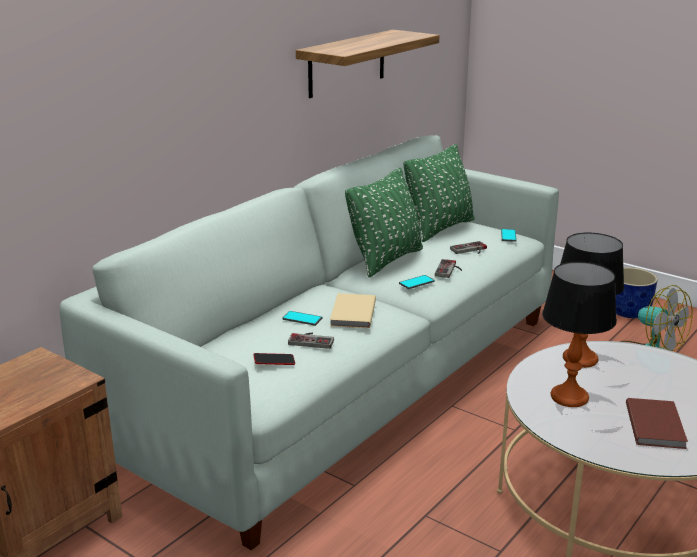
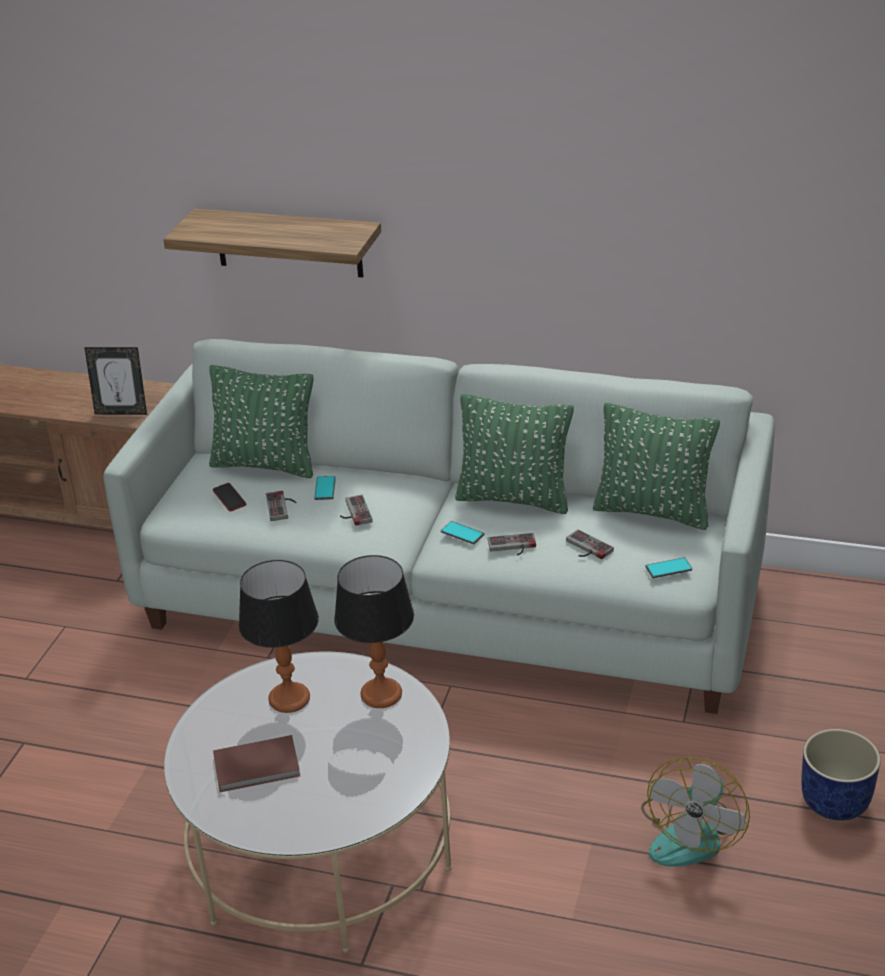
camera: 70 degrees right, 10 degrees up
shelf [296,30,440,98] -> shelf moved to [163,209,381,278]
beige book [330,293,376,328] -> game controller [340,495,373,526]
none -> picture frame [84,347,147,415]
none -> green pillow [209,365,313,478]

